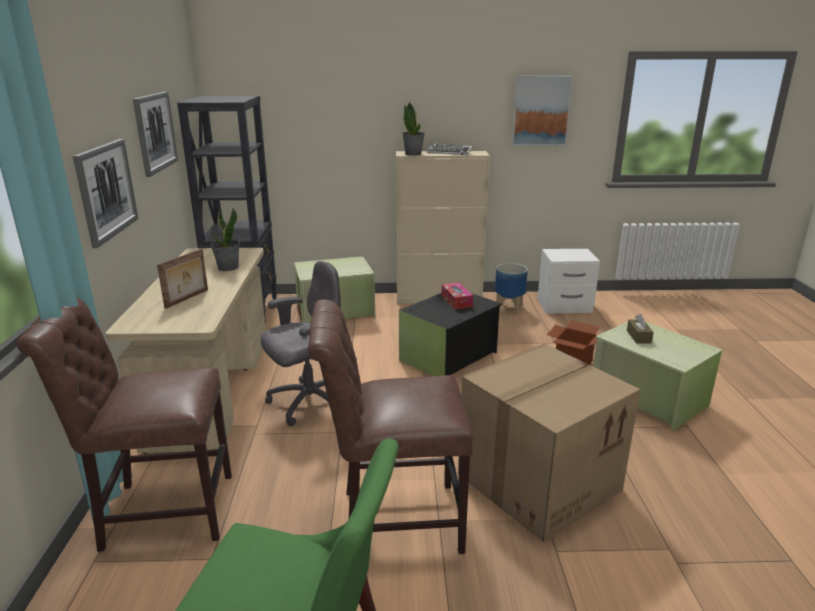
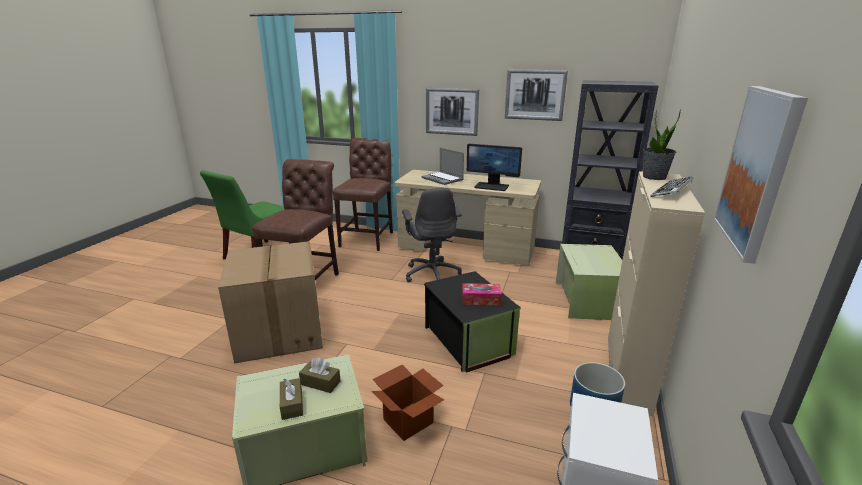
camera: 110 degrees right, 0 degrees up
picture frame [157,249,208,309] -> laptop [422,148,464,185]
potted plant [211,207,240,271] -> monitor [467,144,522,191]
none -> brown tissue box [280,378,303,420]

